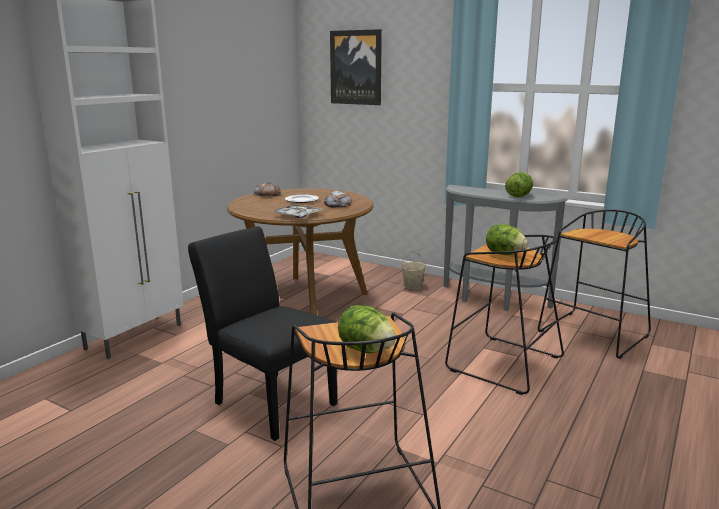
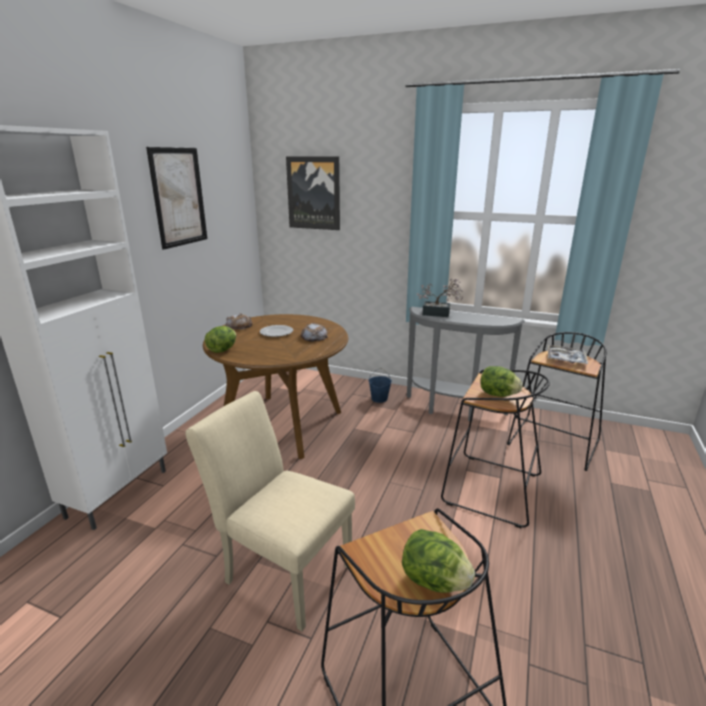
camera: 10 degrees left, 5 degrees up
black chair [188,226,337,441] -> beige chair [185,391,355,632]
tray [272,204,323,218] -> tray moved to [548,345,588,364]
beige bucket [401,251,426,289] -> blue bucket [369,368,392,403]
lettuce [505,172,533,197] -> lettuce moved to [205,326,236,353]
none -> picture [146,147,207,250]
none -> potted plant [417,279,463,317]

